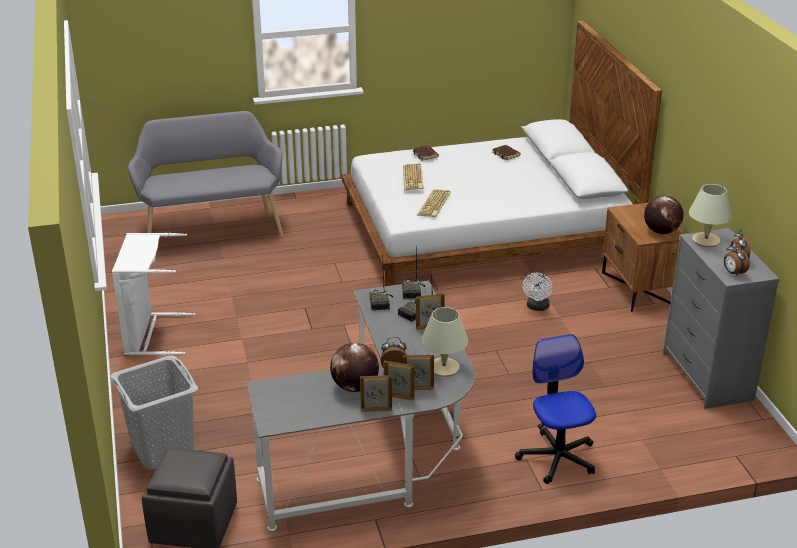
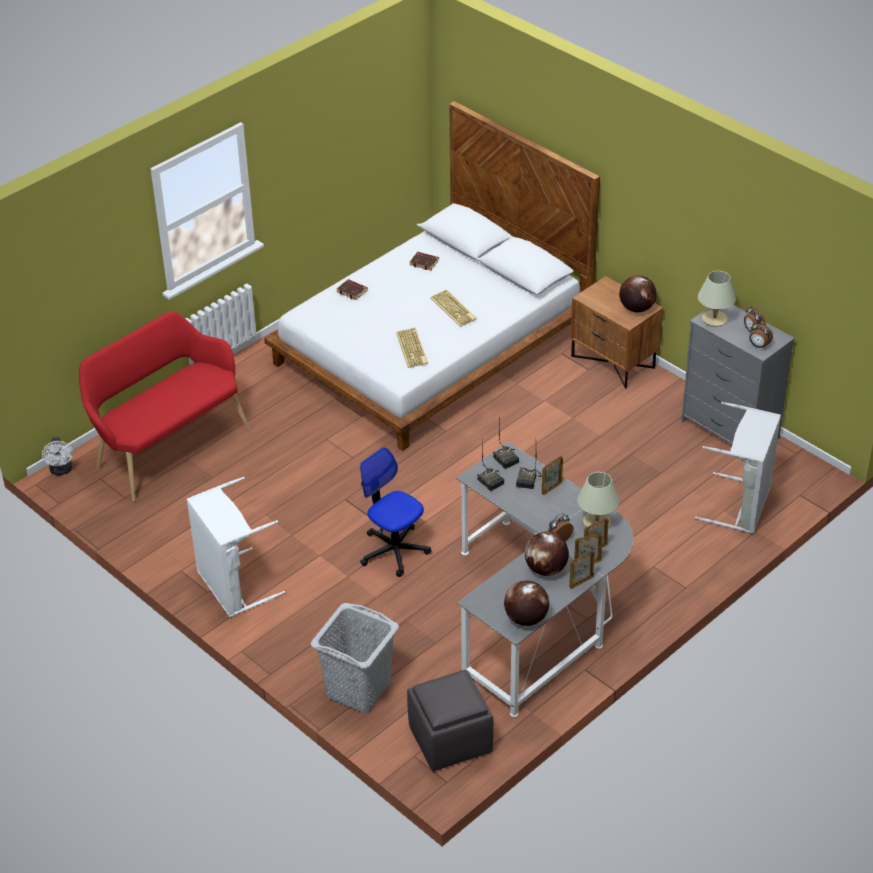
camera: 30 degrees left, 10 degrees up
grey bench [128,111,284,238] -> red bench [79,311,250,502]
keyboard [403,163,424,191] -> keyboard moved to [430,290,477,327]
office chair [515,334,596,484] -> office chair moved to [360,447,431,577]
white fan [523,273,553,311] -> white fan moved to [42,437,73,475]
none -> globe [504,580,549,626]
none -> grey laundry basket [695,402,781,534]

